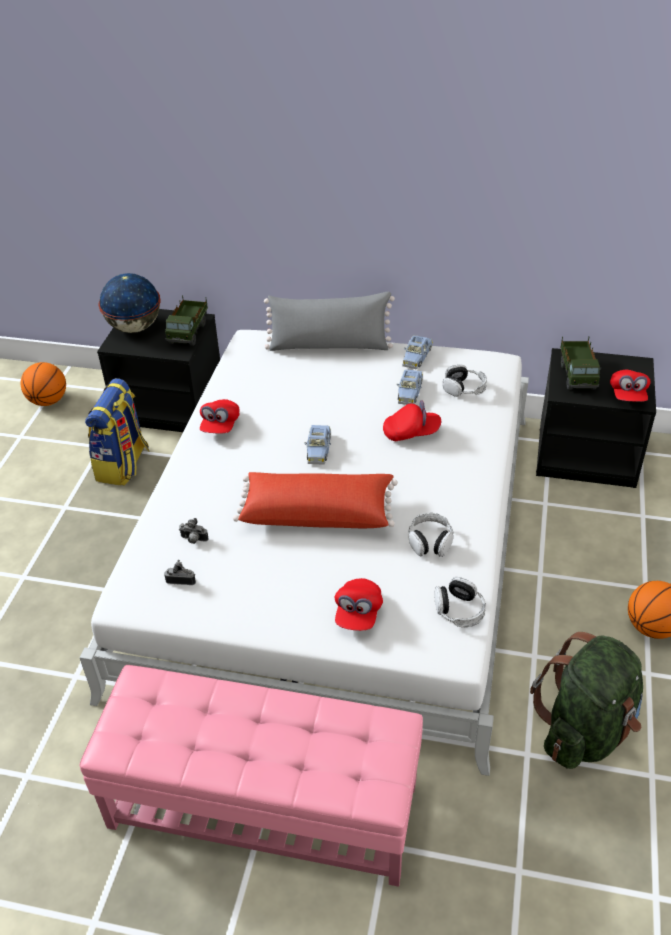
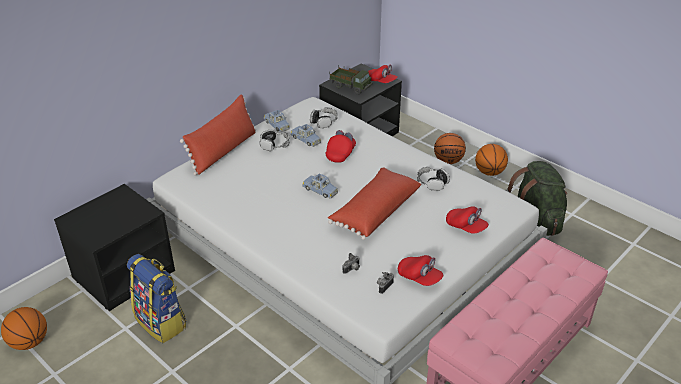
camera: 60 degrees left, 5 degrees down
globe [99,273,161,333] -> none
toy truck [165,295,208,346] -> none
red cap [200,399,240,434] -> red cap moved to [398,255,443,286]
grey pillow [264,292,395,351] -> red pillow [180,94,256,176]
headphones [434,577,486,627] -> headphones moved to [260,129,290,151]
none -> basketball [434,133,466,164]

